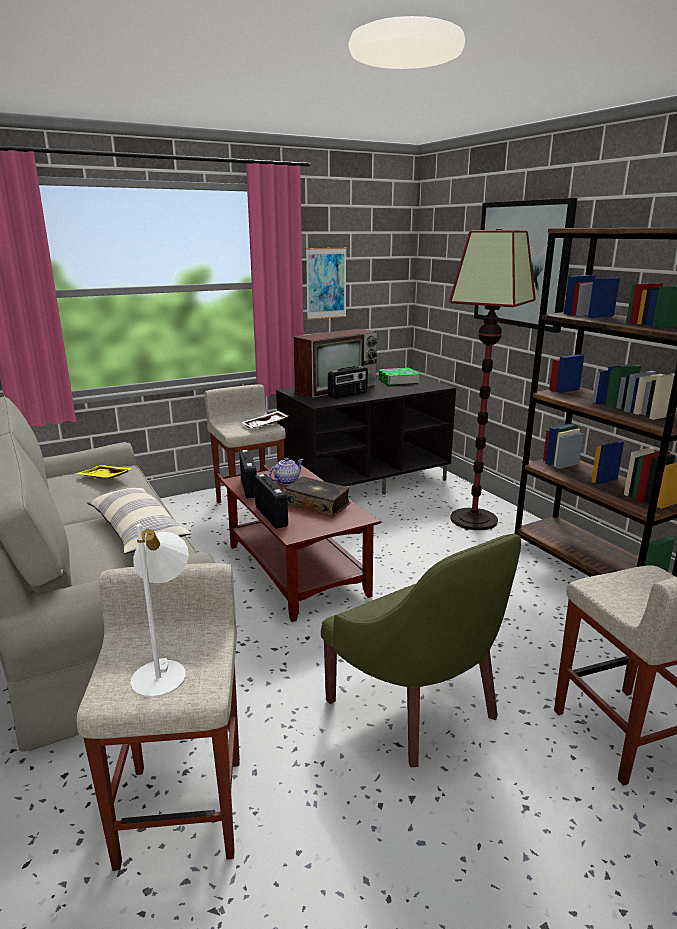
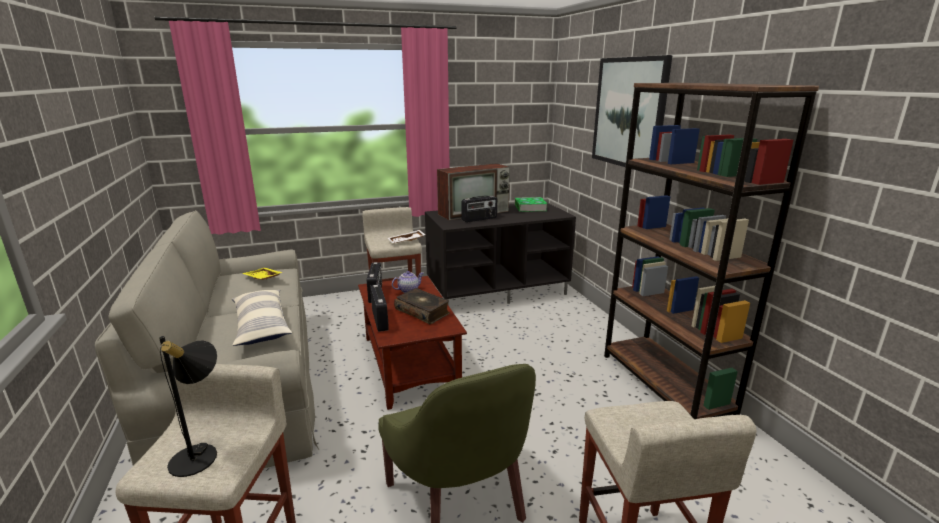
camera: 10 degrees right, 0 degrees up
white table lamp [131,524,189,698] -> black table lamp [159,336,217,477]
picture [306,248,347,320] -> none
floor lamp [449,229,536,530] -> none

